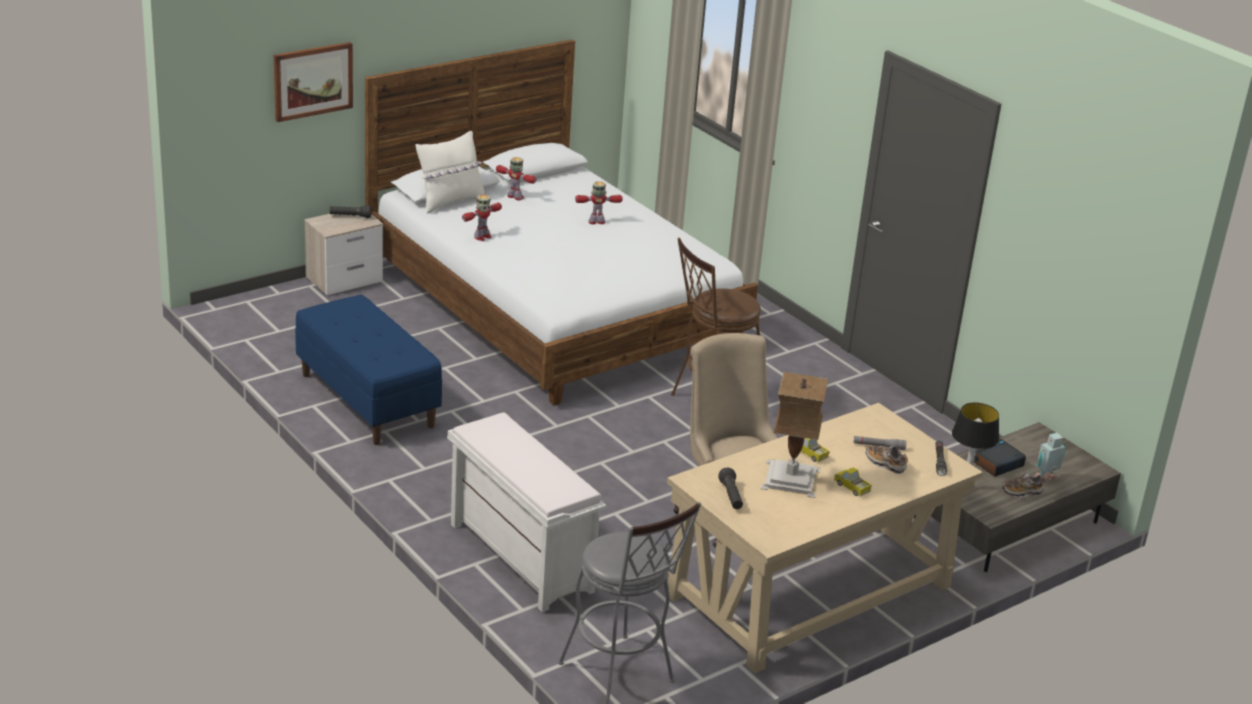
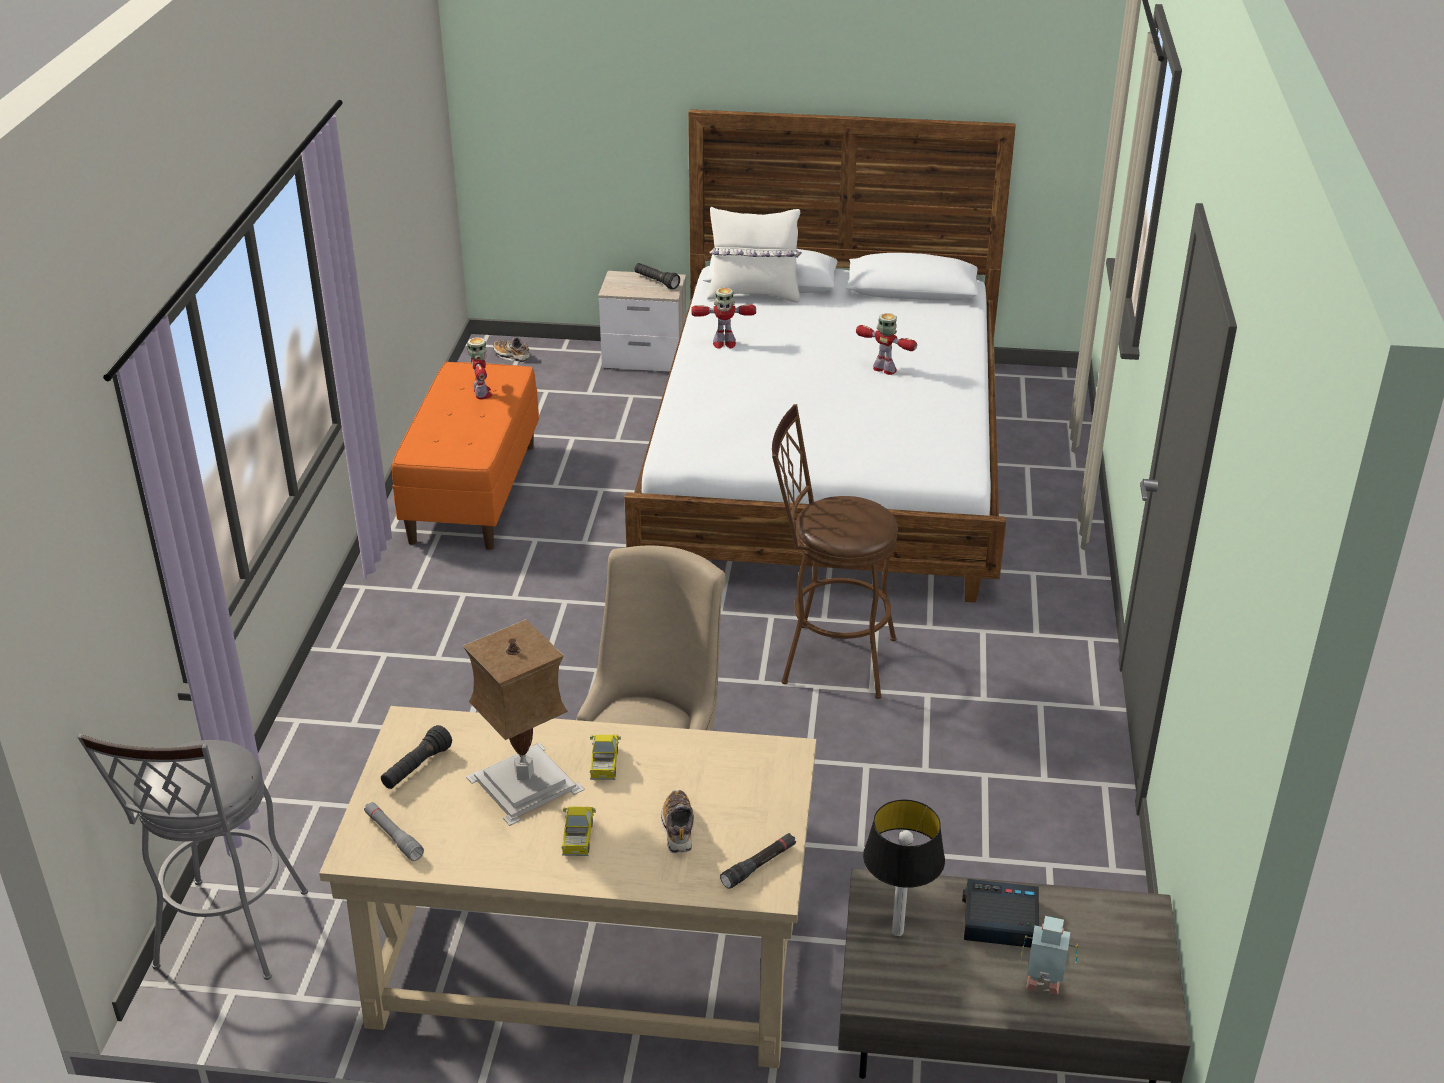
camera: 45 degrees right, 5 degrees up
picture [274,42,353,122] -> none
blue bench [295,295,442,445] -> orange bench [392,362,539,550]
white bench [447,412,606,612] -> none
toy robot [496,157,536,200] -> toy robot moved to [467,337,493,399]
grey flashlight [853,436,906,450] -> grey flashlight moved to [364,802,424,861]
shoe [1001,472,1045,497] -> shoe moved to [493,337,530,363]

